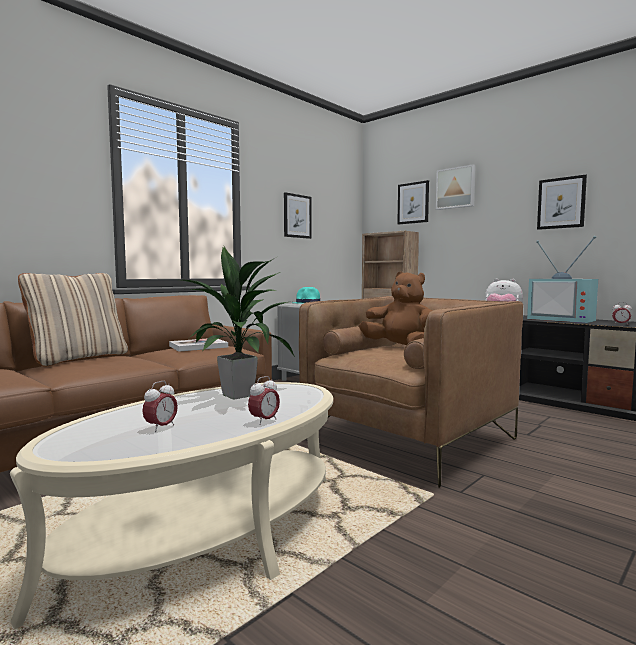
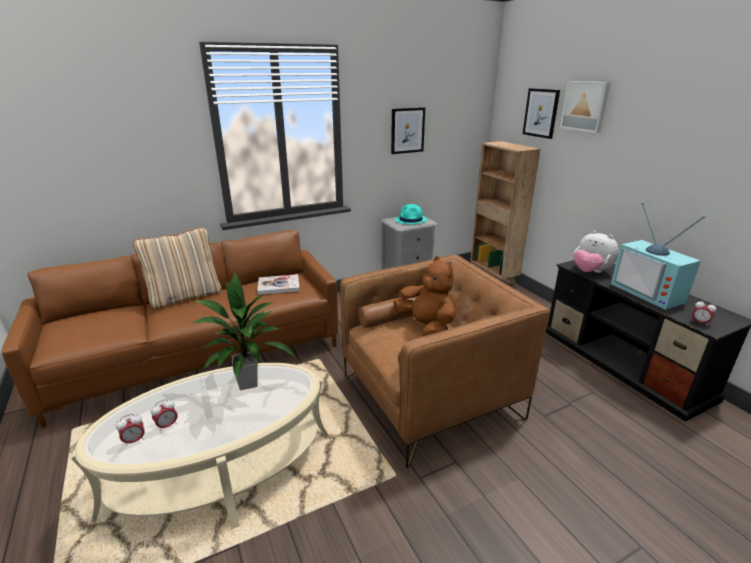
camera: 20 degrees right, 20 degrees up
alarm clock [248,376,280,425] -> alarm clock moved to [116,414,145,447]
picture [537,175,587,230] -> none

